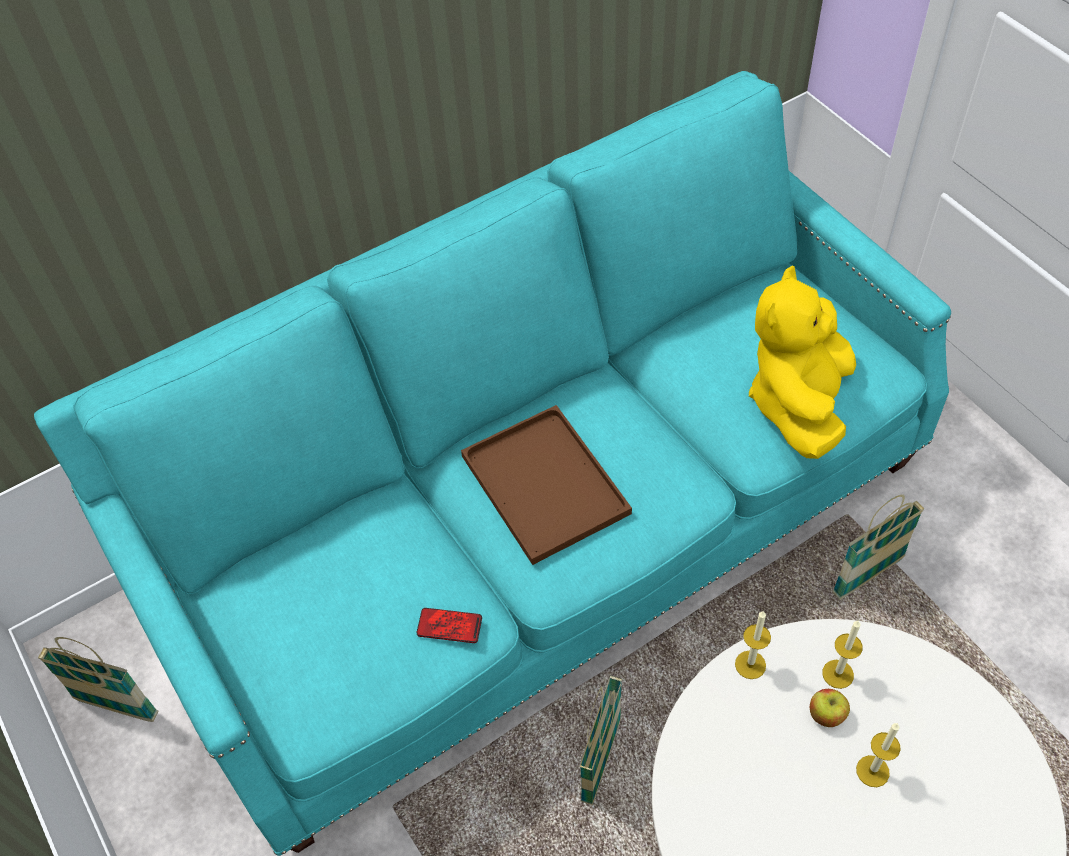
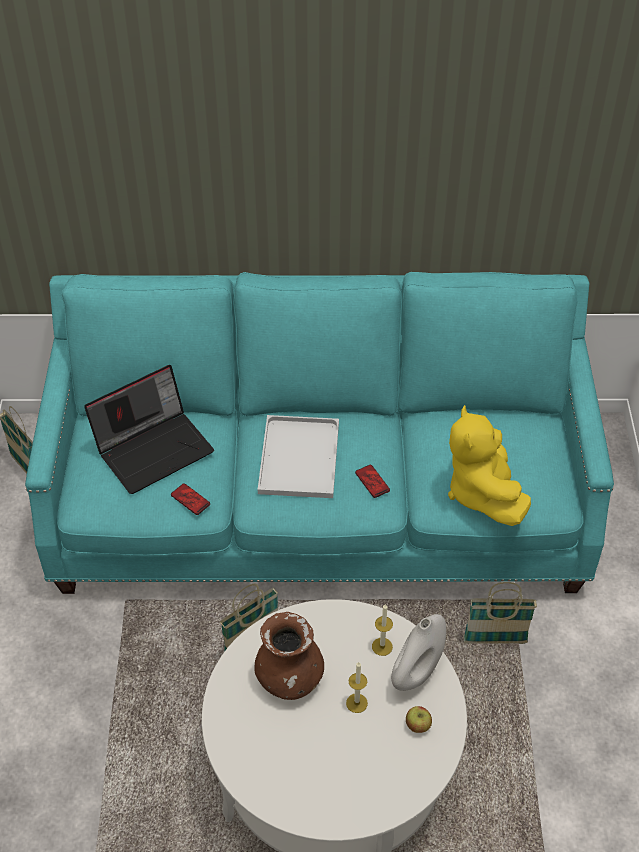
camera: 30 degrees right, 5 degrees down
brown tray [461,405,632,565] -> white tray [258,415,339,498]
candle [735,611,771,679] -> none
yellow plush toy [749,265,856,459] -> yellow plush toy turned 60 degrees counterclockwise [448,405,531,526]
apple [810,689,850,727] -> apple moved to [406,706,432,733]
none -> laptop [84,365,214,494]
none -> brown vase [254,612,324,700]
none -> phone [355,465,390,498]
none -> white vase [391,614,446,691]

